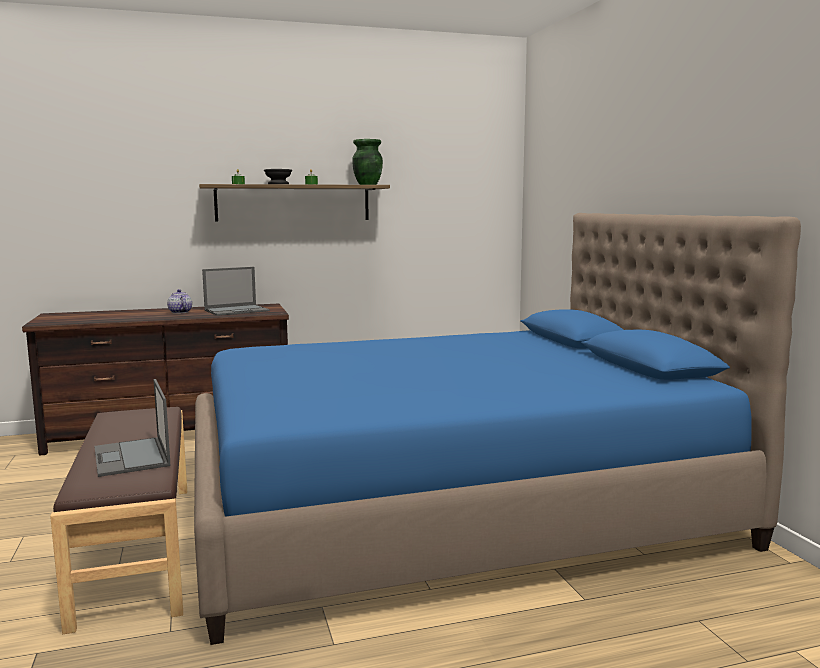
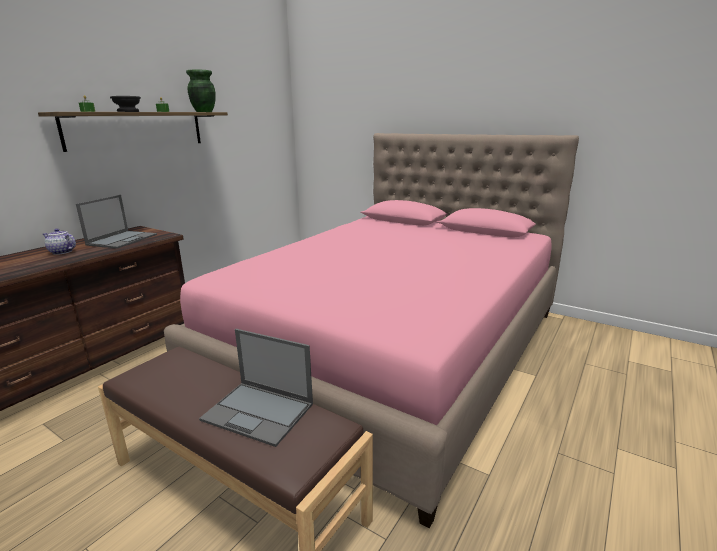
camera: 40 degrees left, 10 degrees up
blue bed [194,213,801,645] -> pink bed [164,133,579,528]

